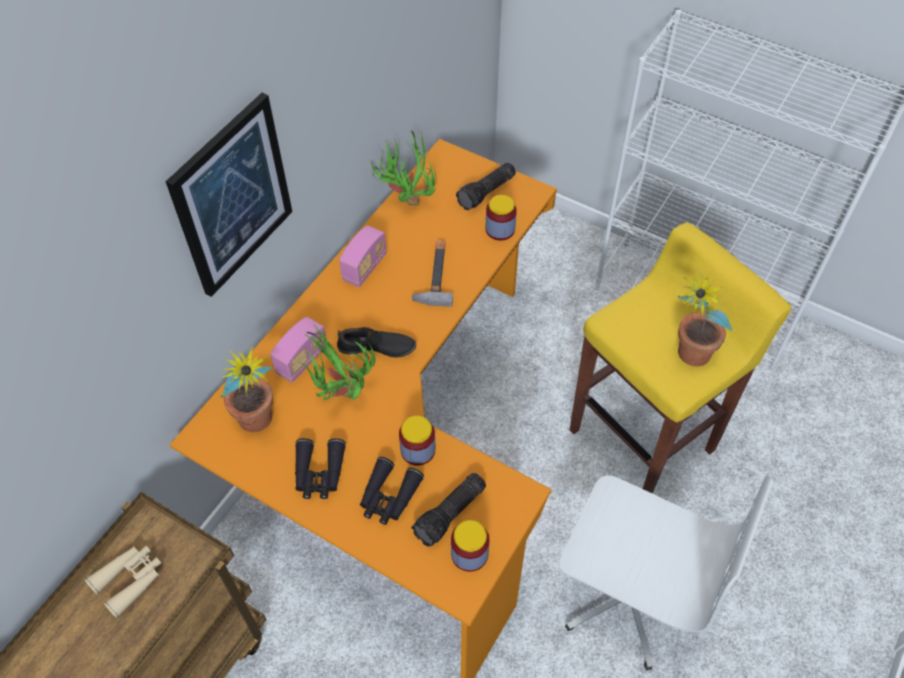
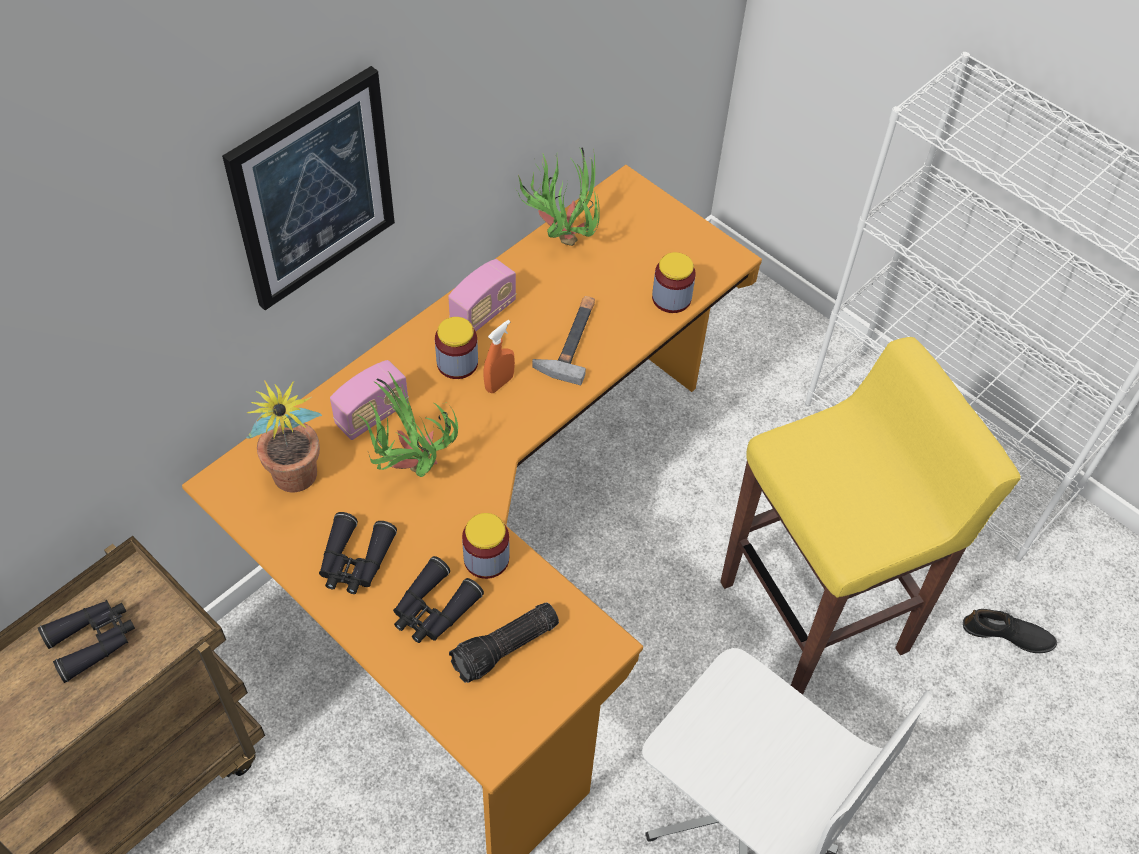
camera: 10 degrees right, 0 degrees up
beige binoculars [85,546,161,618] -> black binoculars [38,600,135,683]
black shoe [337,327,416,358] -> black shoe moved to [963,609,1057,653]
jar [451,520,489,572] -> jar moved to [435,317,478,379]
flashlight [456,162,516,210] -> none
potted plant [678,271,732,366] -> none
none -> orange spray bottle [483,320,515,393]

